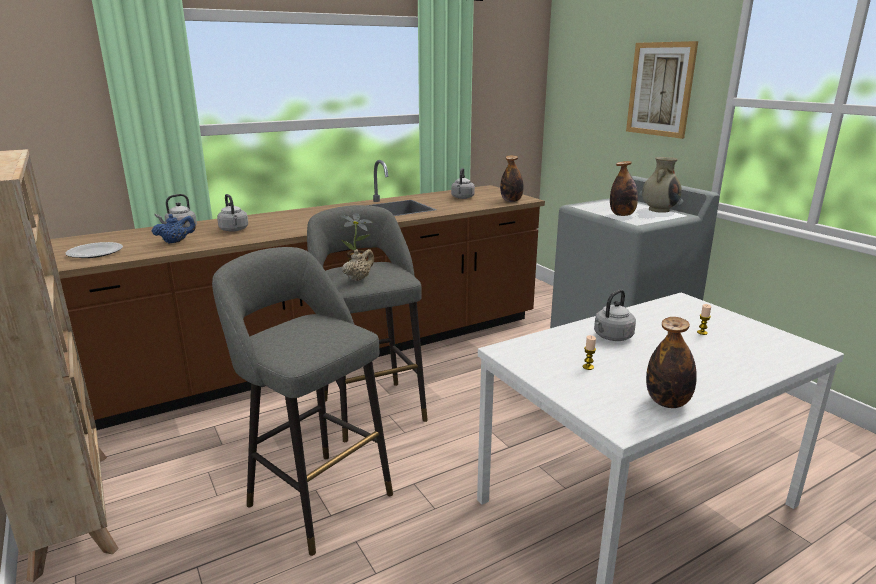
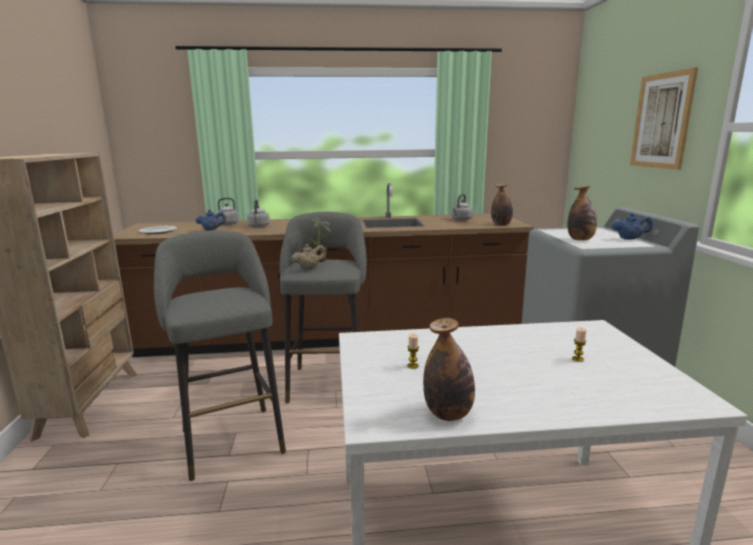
camera: 25 degrees right, 5 degrees down
grey kettle [594,289,636,341] -> none
beige vase [642,157,682,213] -> blue teapot [612,213,653,240]

